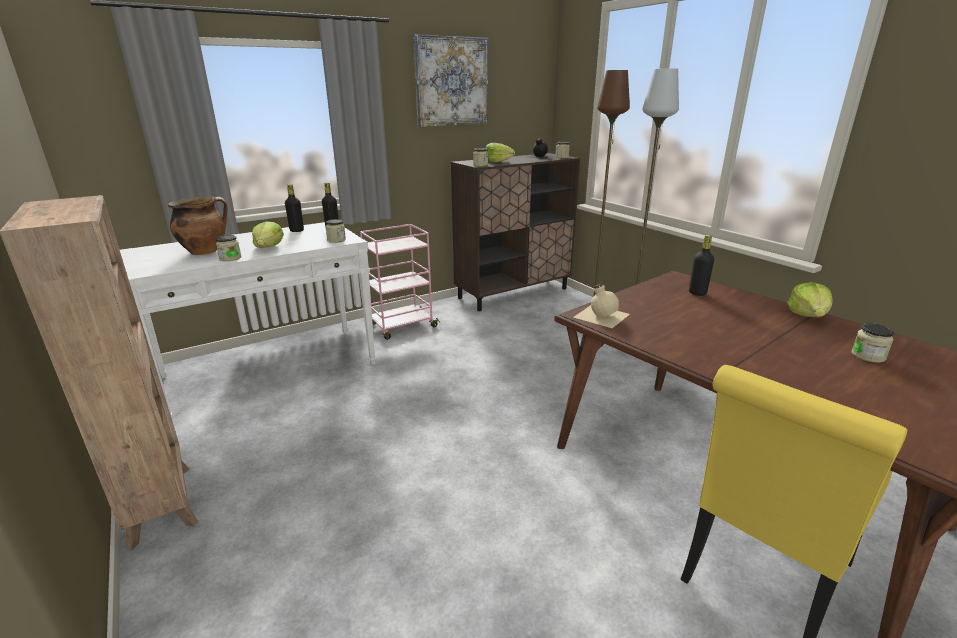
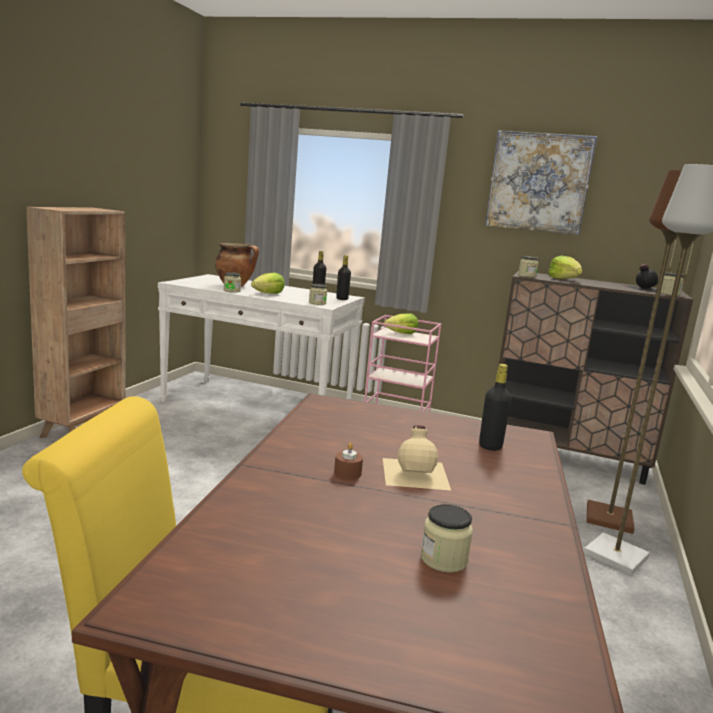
camera: 50 degrees right, 10 degrees down
beige bottle [574,284,630,328] -> beige bottle moved to [383,425,451,490]
lettuce [787,282,833,317] -> lettuce moved to [384,313,418,334]
none -> brown candle [334,443,363,480]

